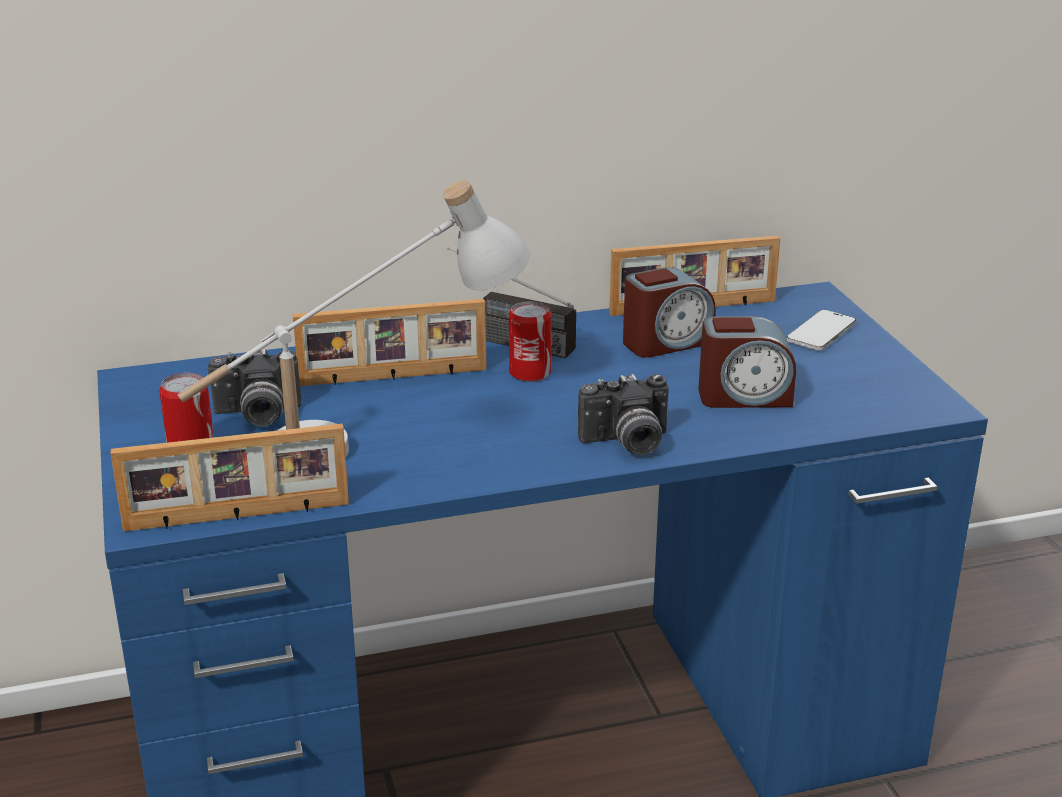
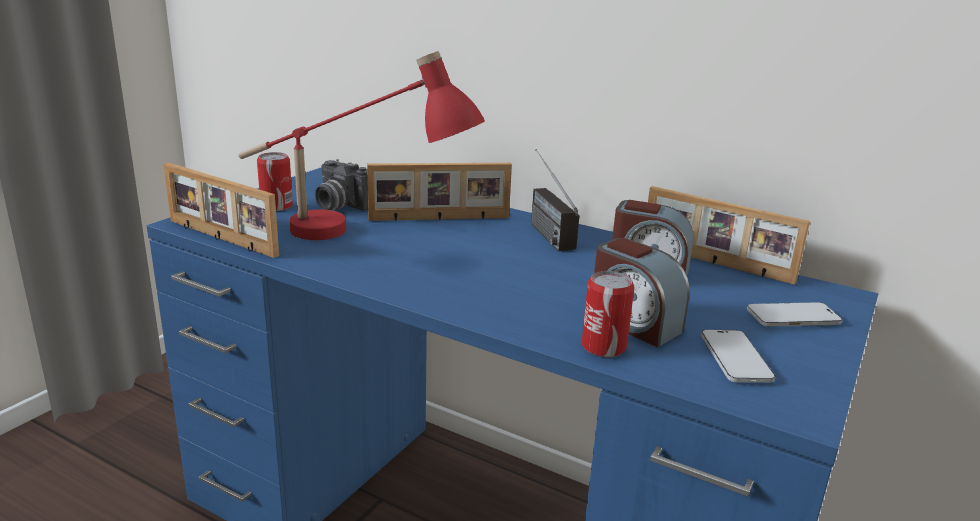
camera: 45 degrees right, 5 degrees down
white table lamp [178,180,530,457] -> red table lamp [239,51,485,240]
picture frame [293,299,487,386] -> picture frame turned 45 degrees counterclockwise [367,163,512,221]
can [509,301,551,382] -> can moved to [582,271,634,357]
camera [578,374,669,455] -> none
none -> phone [701,330,775,383]

